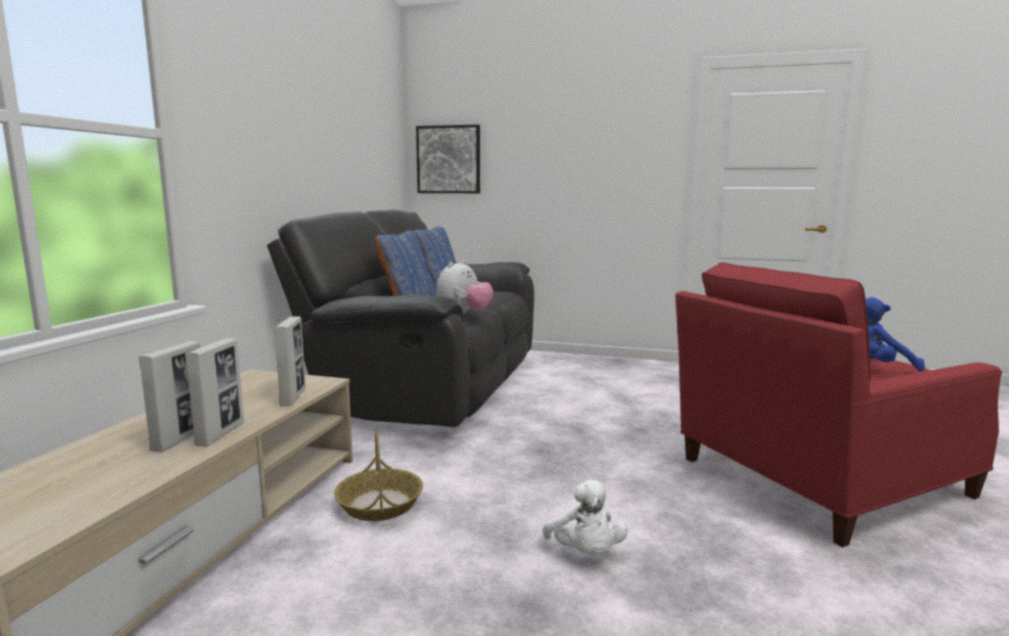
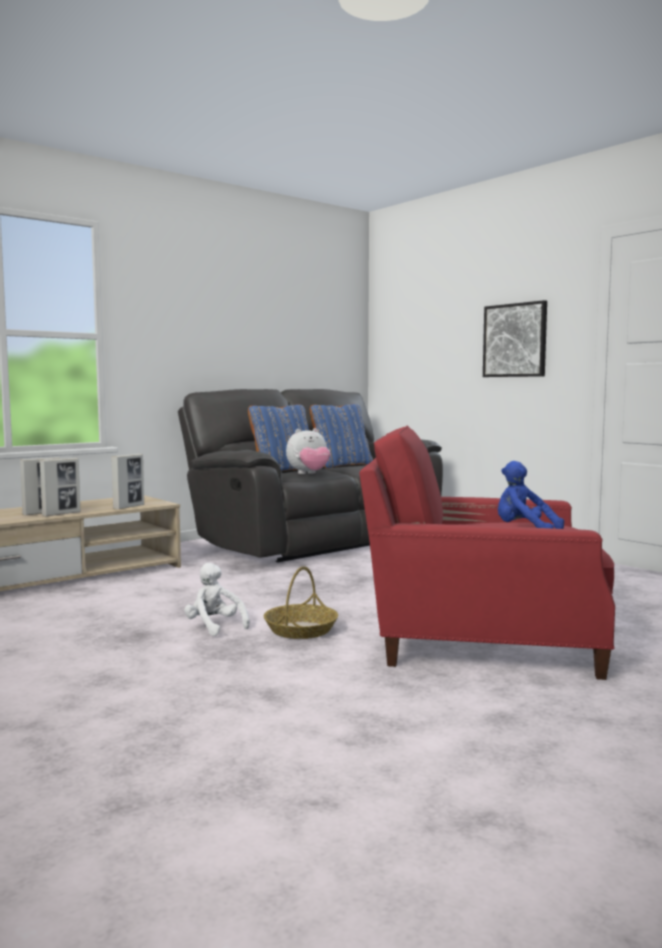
camera: 35 degrees right, 5 degrees down
basket [334,431,423,521] -> basket moved to [264,566,338,639]
picture [416,124,480,193] -> picture moved to [483,300,547,377]
white plush toy [542,480,628,555] -> white plush toy turned 120 degrees clockwise [184,563,250,636]

